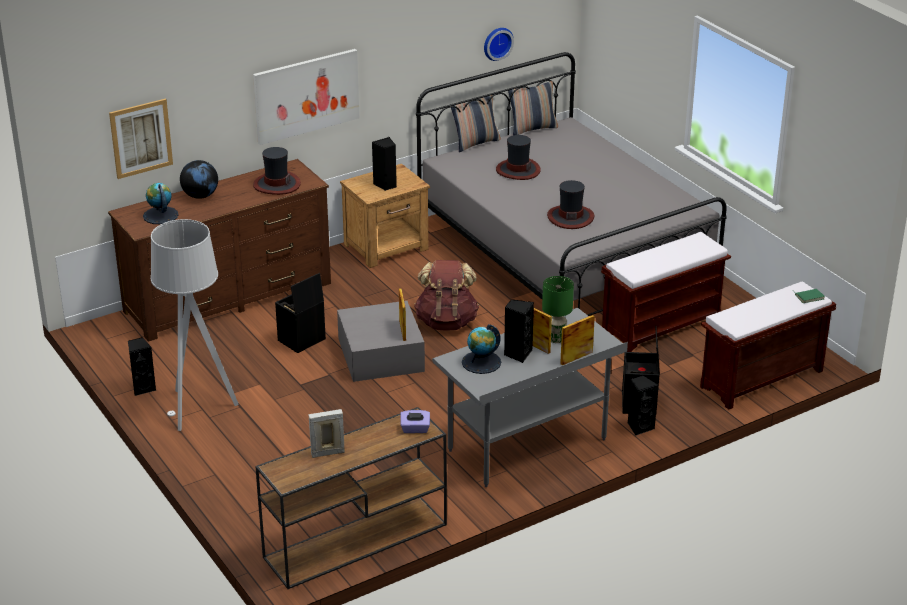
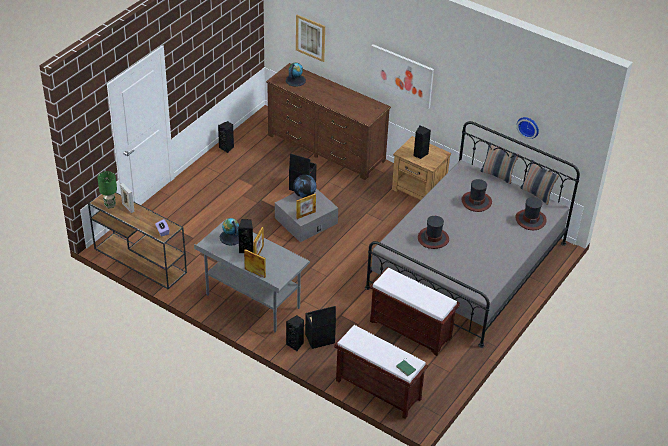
camera: 65 degrees right, 10 degrees up
grey floor lamp [151,219,239,431] -> none
globe [180,160,218,199] -> globe moved to [293,175,316,198]
hat [253,147,301,195] -> hat moved to [515,197,547,230]
brown backpack [414,260,479,331] -> none
green table lamp [542,276,574,343] -> green table lamp moved to [97,171,117,209]

